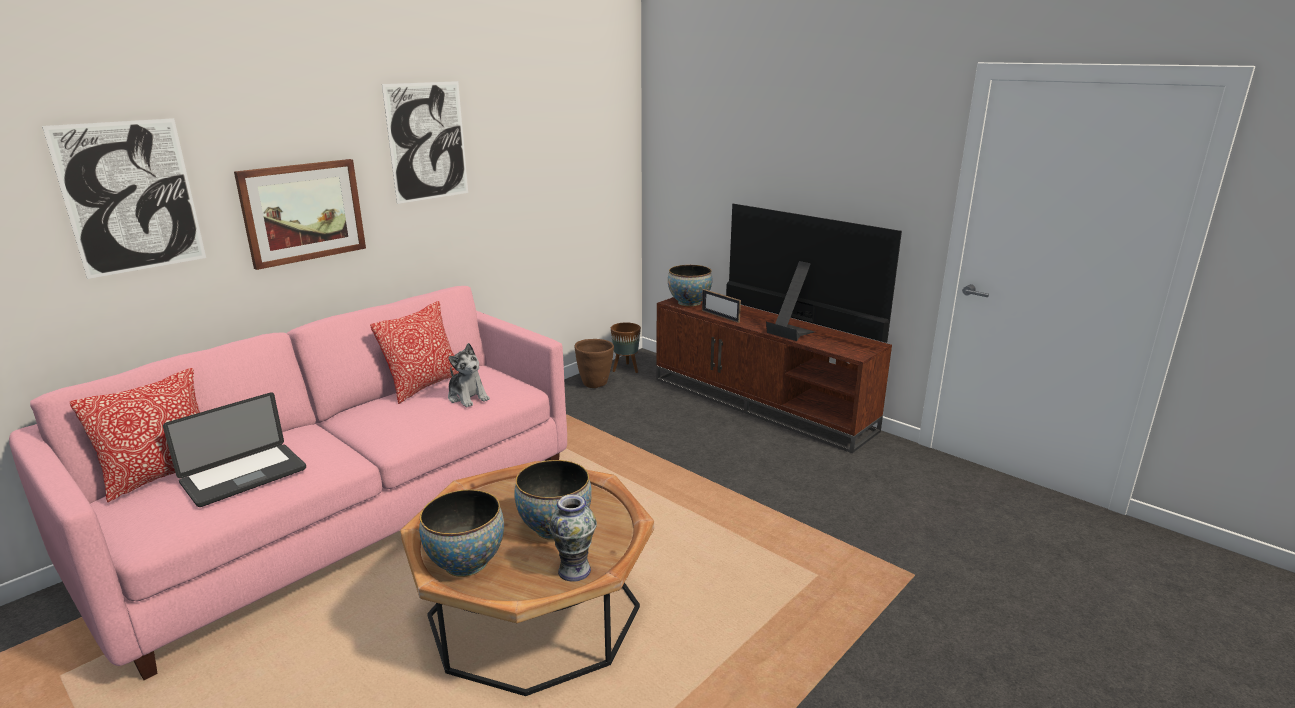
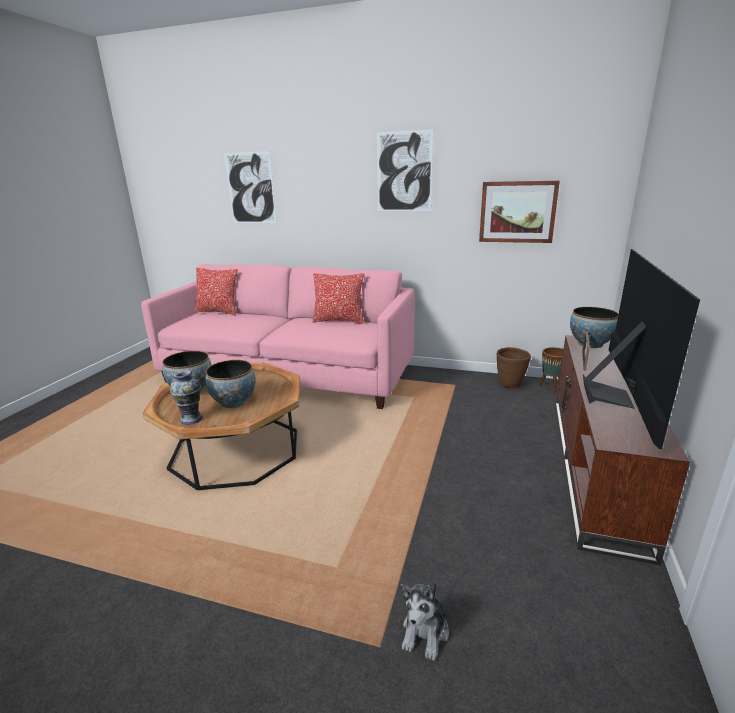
camera: 65 degrees right, 0 degrees up
laptop [163,392,306,507] -> none
picture [234,159,366,270] -> picture moved to [479,181,560,243]
plush toy [448,343,490,407] -> plush toy moved to [400,581,449,661]

